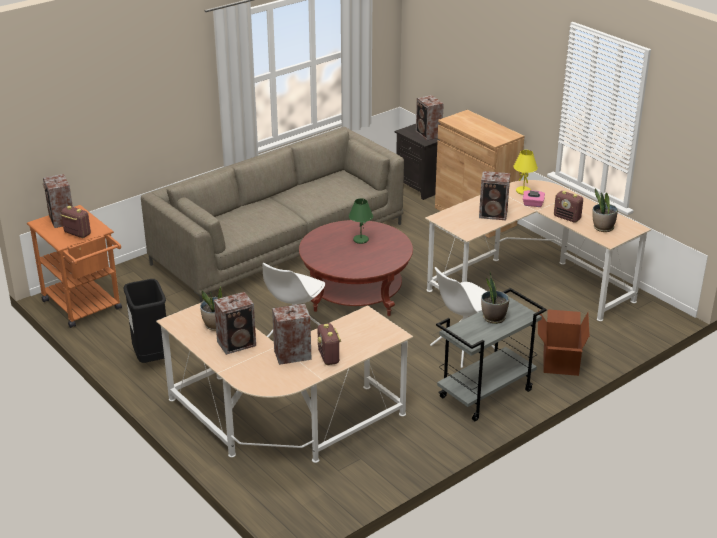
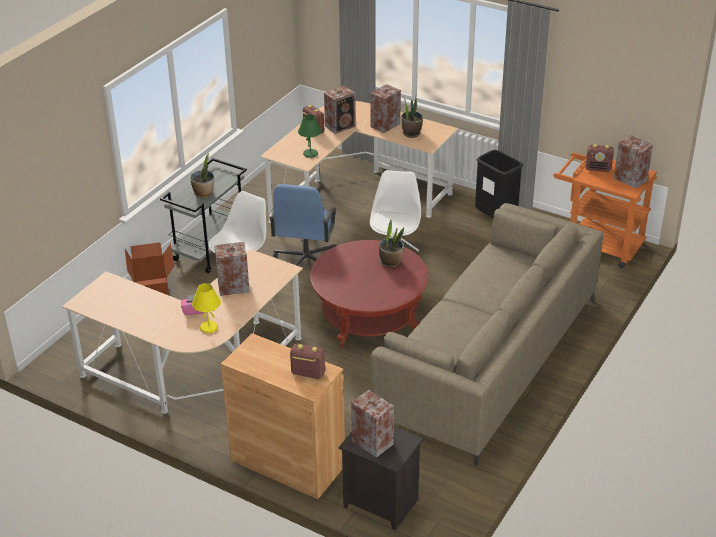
camera: 160 degrees right, 5 degrees up
green table lamp [349,198,373,244] -> green table lamp moved to [298,114,321,158]
radio [554,191,583,223] -> radio moved to [290,343,325,379]
potted plant [593,189,618,232] -> potted plant moved to [379,219,404,268]
none -> blue office chair [269,184,337,266]

